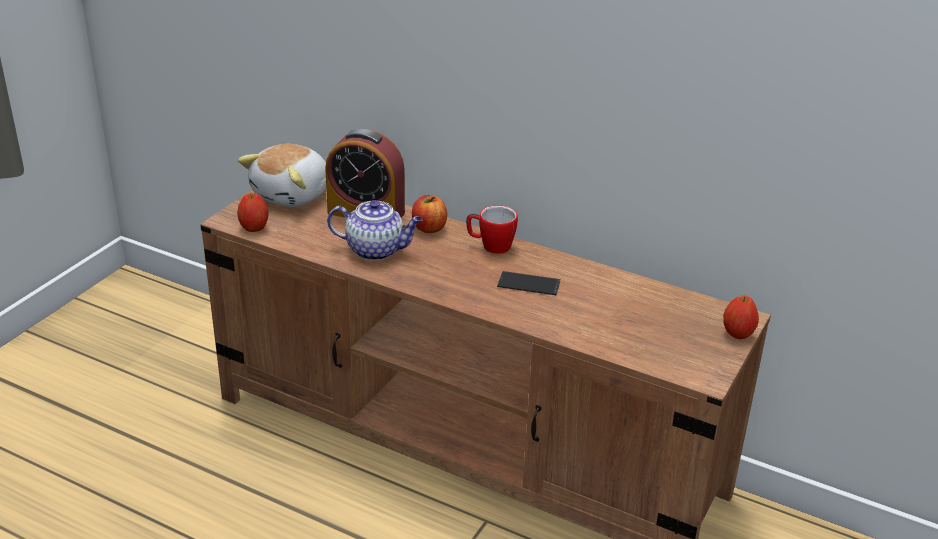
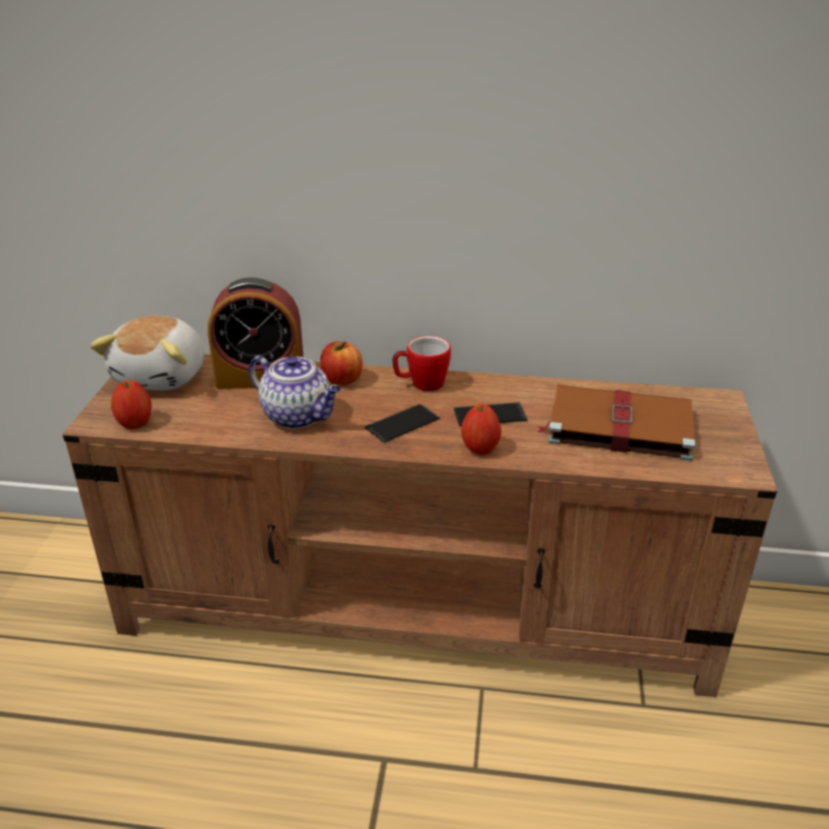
camera: 20 degrees left, 0 degrees up
teapot [327,200,423,261] -> teapot turned 45 degrees clockwise [249,355,341,429]
apple [723,295,759,339] -> apple moved to [461,404,501,455]
none -> phone [365,404,440,443]
none -> brown book [536,385,695,461]

